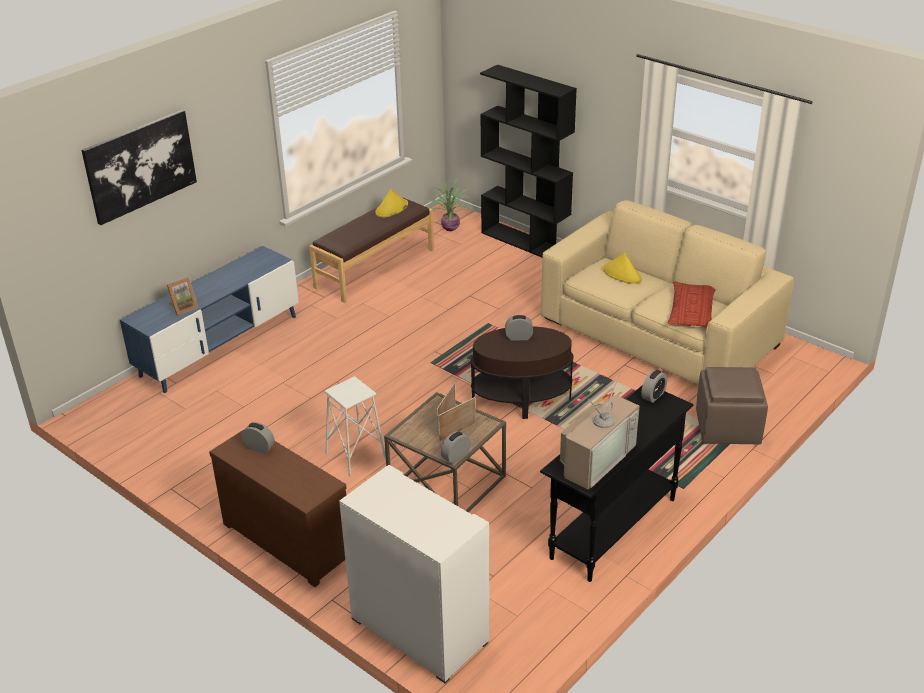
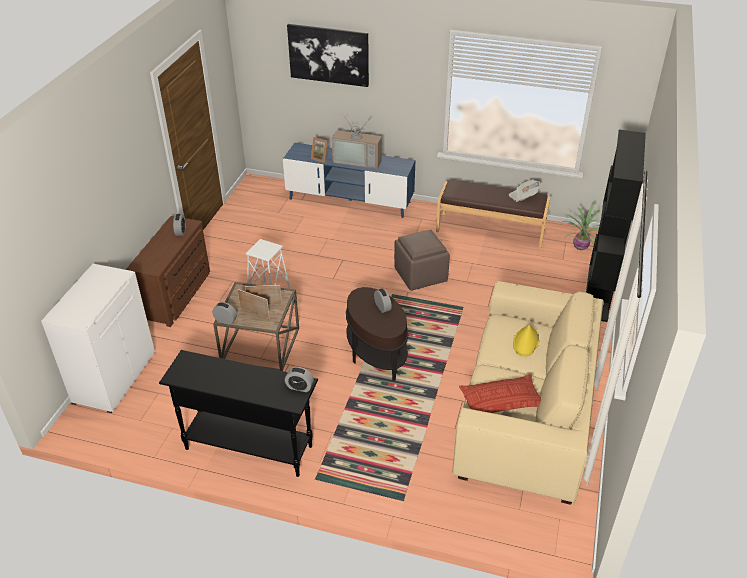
camera: 65 degrees right, 5 degrees up
yellow hat [375,189,408,217] -> newspaper [509,179,541,202]
television [560,372,640,490] -> television moved to [332,114,382,169]
brown ottoman [696,367,768,445] -> brown ottoman moved to [394,230,450,291]

